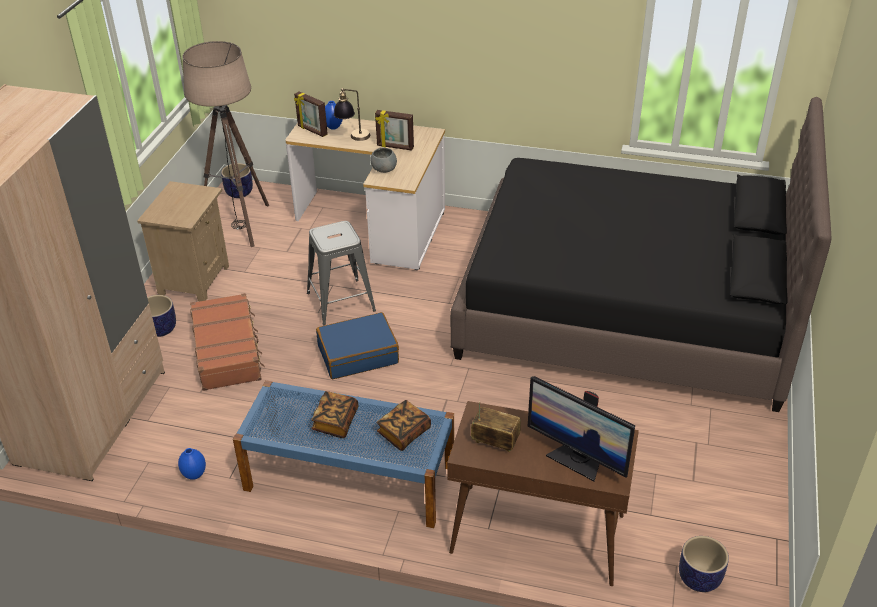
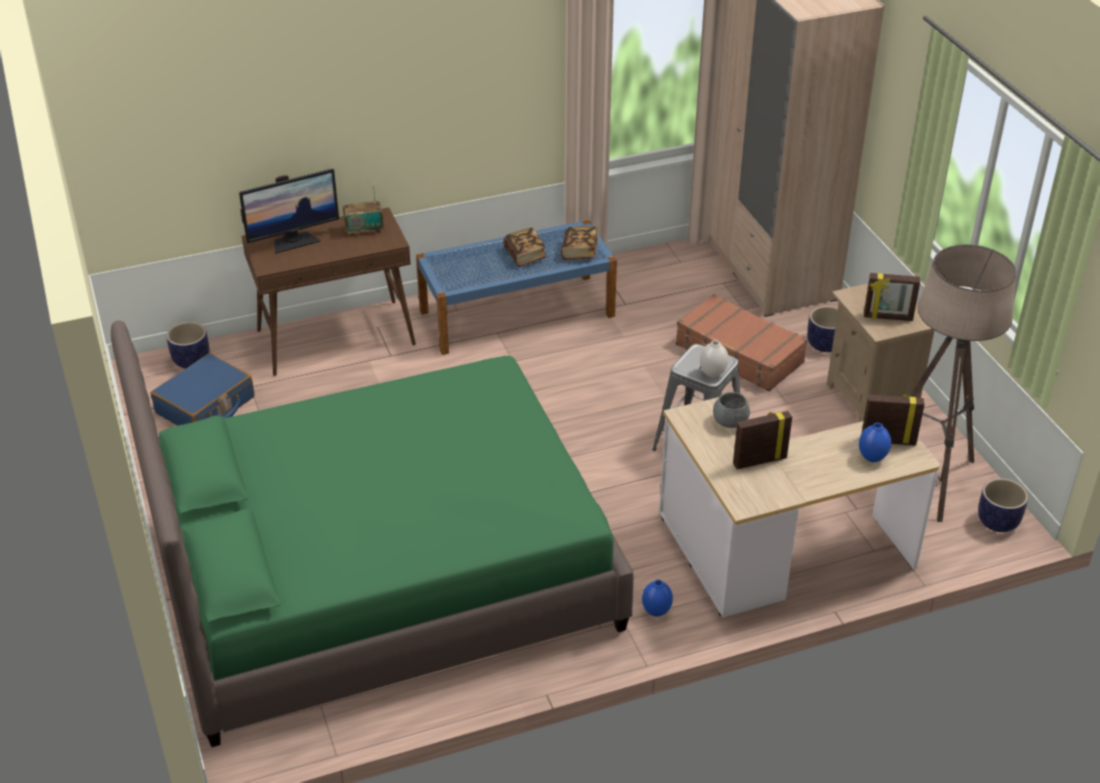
camera: 145 degrees right, 0 degrees up
blue vase [178,448,206,480] -> blue vase moved to [642,580,673,617]
blue suitcase [316,312,399,379] -> blue suitcase moved to [151,353,254,426]
table lamp [334,88,370,141] -> none
book [377,400,431,451] -> book moved to [561,226,598,260]
black bed [450,97,831,412] -> green bed [111,320,634,747]
monitor [528,376,635,481] -> monitor turned 150 degrees clockwise [239,169,339,254]
none -> white vase [700,340,729,377]
none -> picture frame [864,273,920,321]

